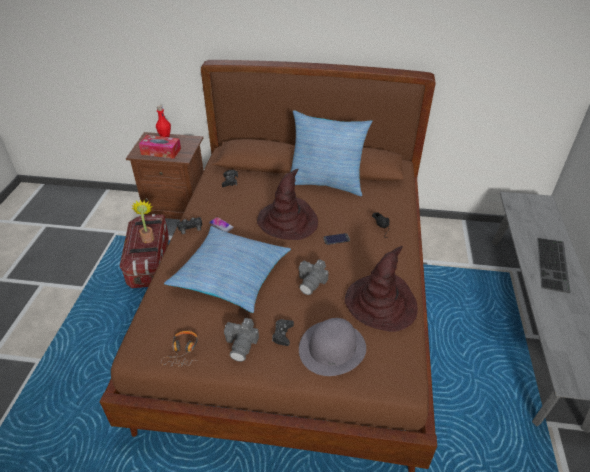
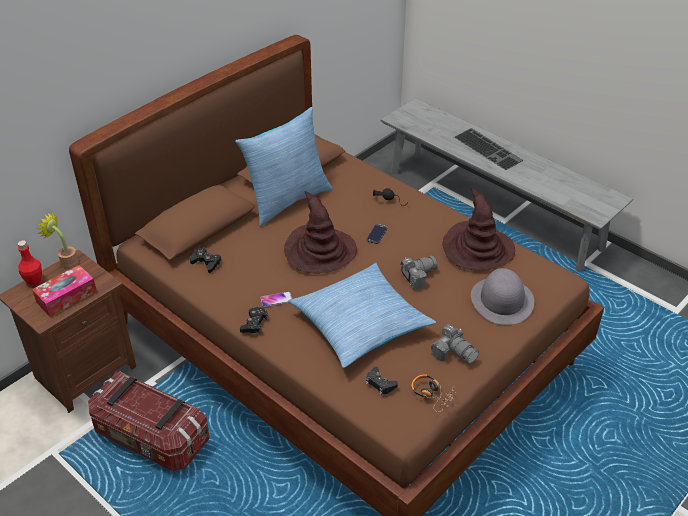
camera: 55 degrees left, 0 degrees up
potted plant [132,200,154,243] -> potted plant moved to [37,212,79,269]
black game controller [272,319,294,346] -> black game controller moved to [366,367,398,395]
camera [298,259,329,295] -> camera turned 90 degrees counterclockwise [400,256,437,290]

